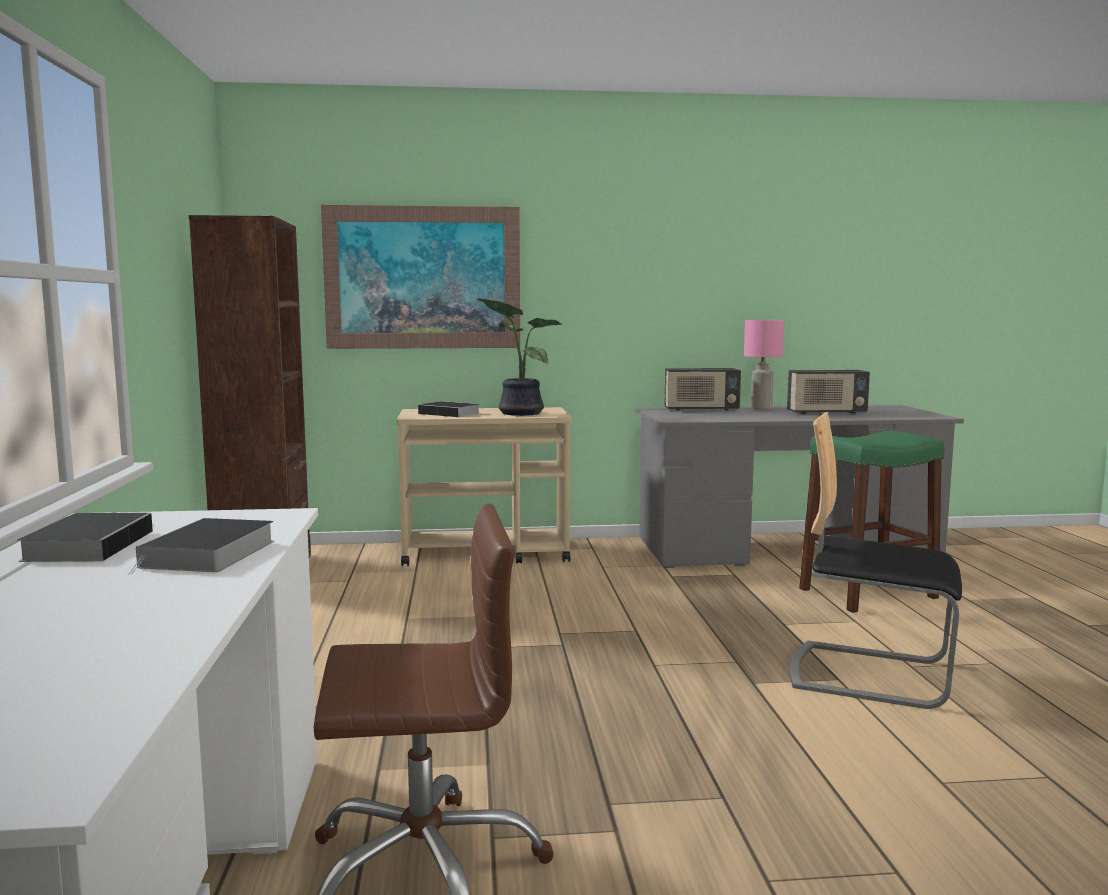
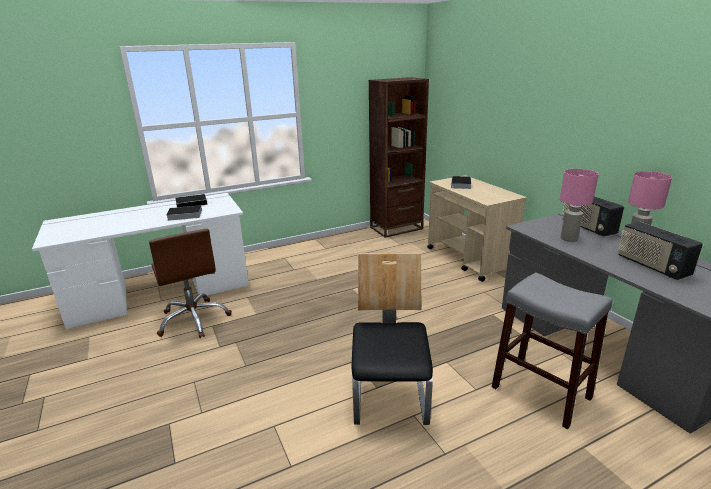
camera: 70 degrees right, 15 degrees up
picture [321,205,520,349] -> none
potted plant [477,298,561,416] -> none
green stool [799,431,944,613] -> grey stool [492,273,612,429]
none -> pink table lamp [560,169,599,242]

